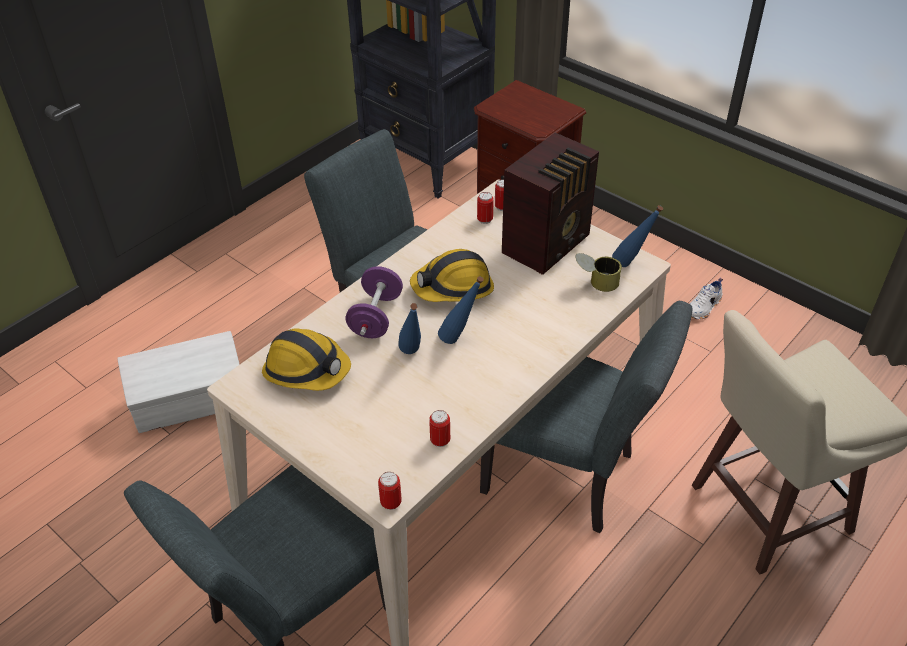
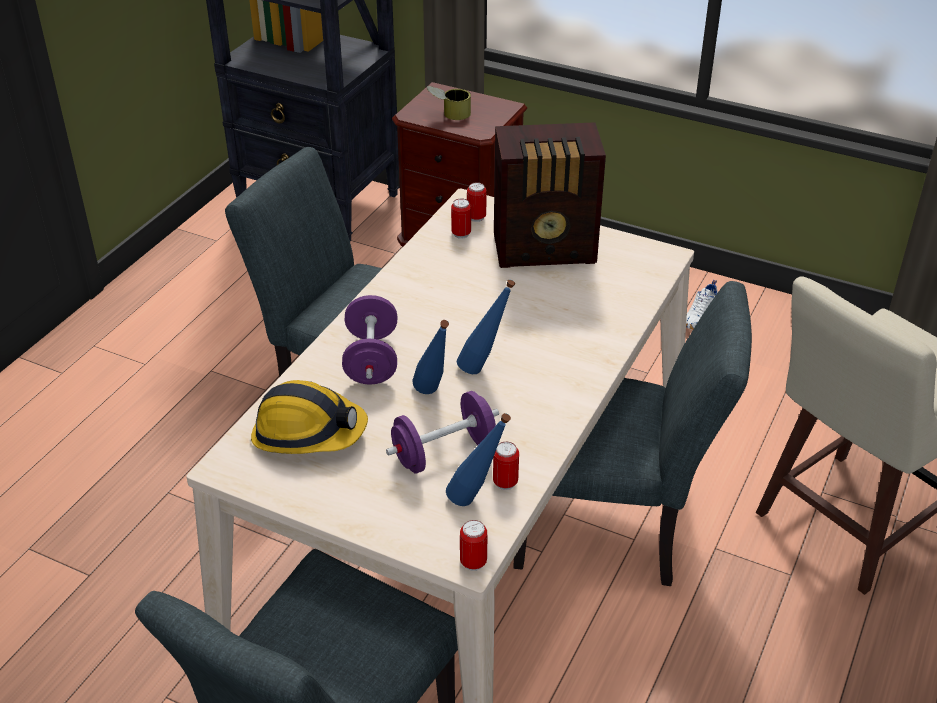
camera: 15 degrees left, 5 degrees down
white storage box [117,331,240,433] -> none
hard hat [410,249,494,302] -> none
radio [502,133,599,275] -> radio turned 60 degrees clockwise [494,122,606,268]
can [575,253,622,292] -> can moved to [427,86,471,120]
blue bottle [612,205,663,267] -> blue bottle moved to [446,413,511,506]
none -> purple dumbbell [386,391,499,474]

